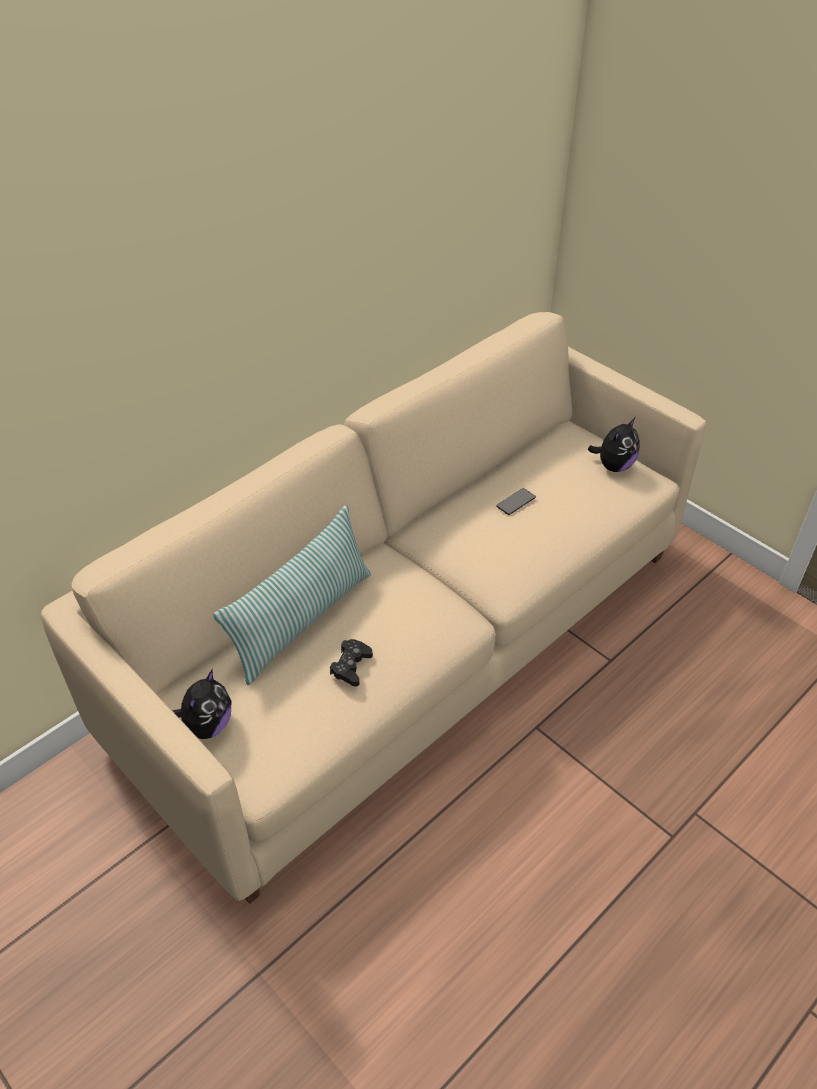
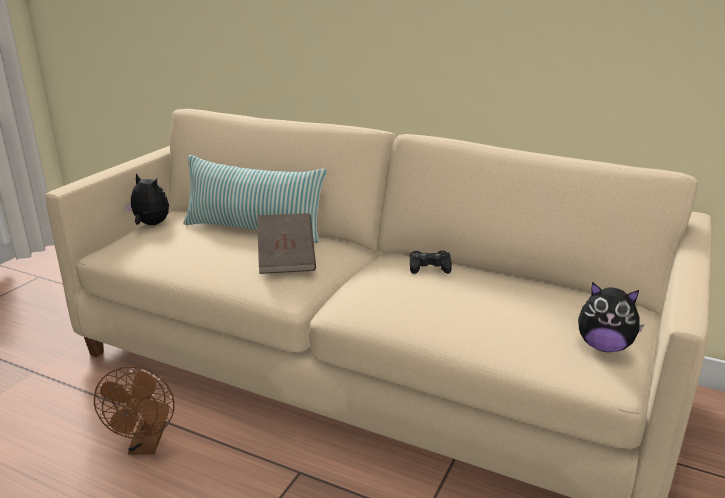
camera: 70 degrees right, 20 degrees down
plush toy [172,669,231,739] -> plush toy turned 150 degrees counterclockwise [125,173,169,225]
black game controller [330,639,373,687] -> black game controller moved to [409,251,452,274]
phone [496,488,536,515] -> none
none -> brown fan [94,366,175,454]
none -> brown book [257,213,316,274]

